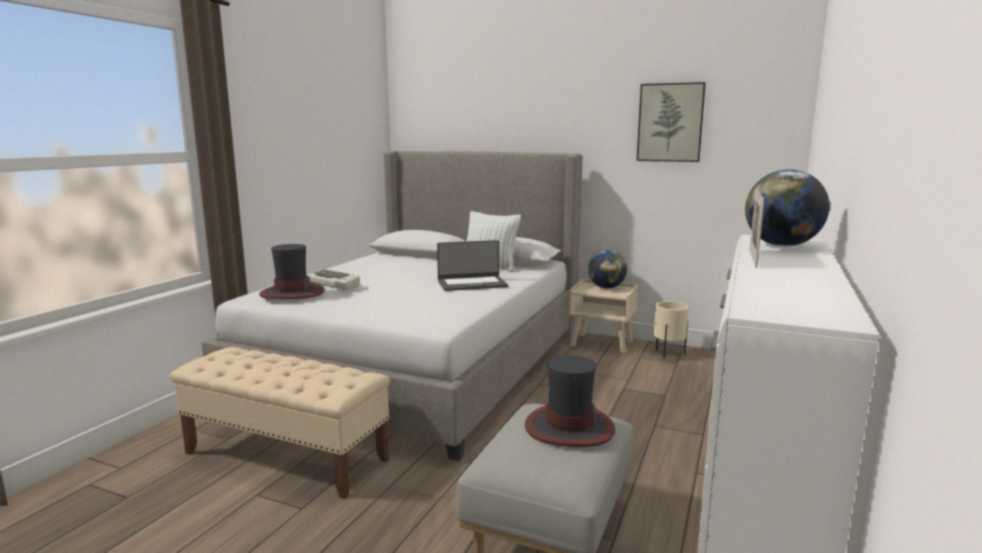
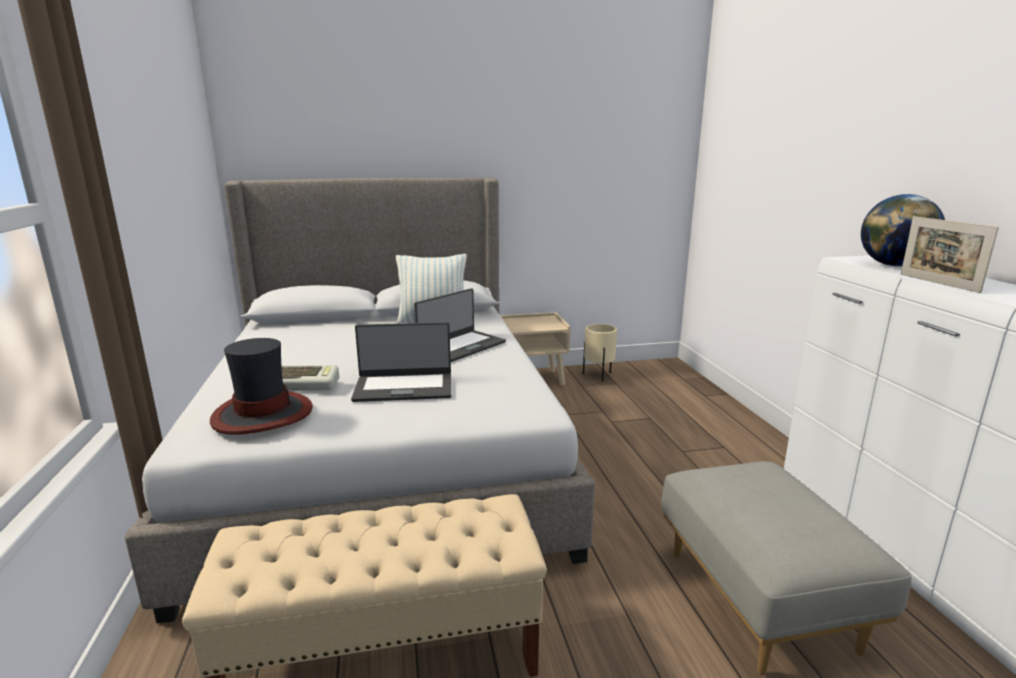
camera: 35 degrees left, 5 degrees up
hat [525,355,615,447] -> none
globe [588,250,627,288] -> none
picture [637,82,706,162] -> none
none -> laptop [351,322,451,402]

